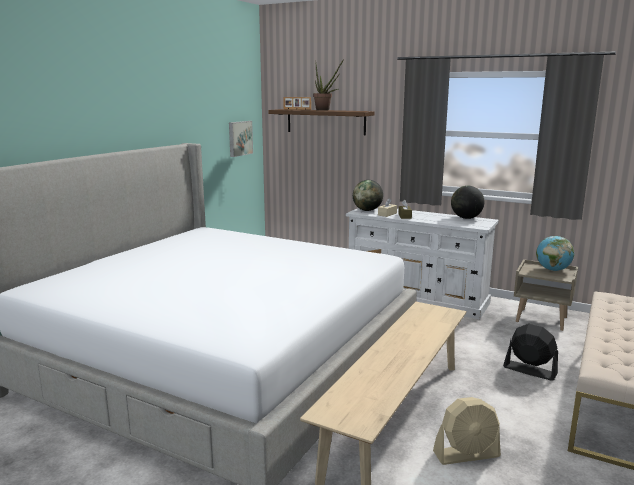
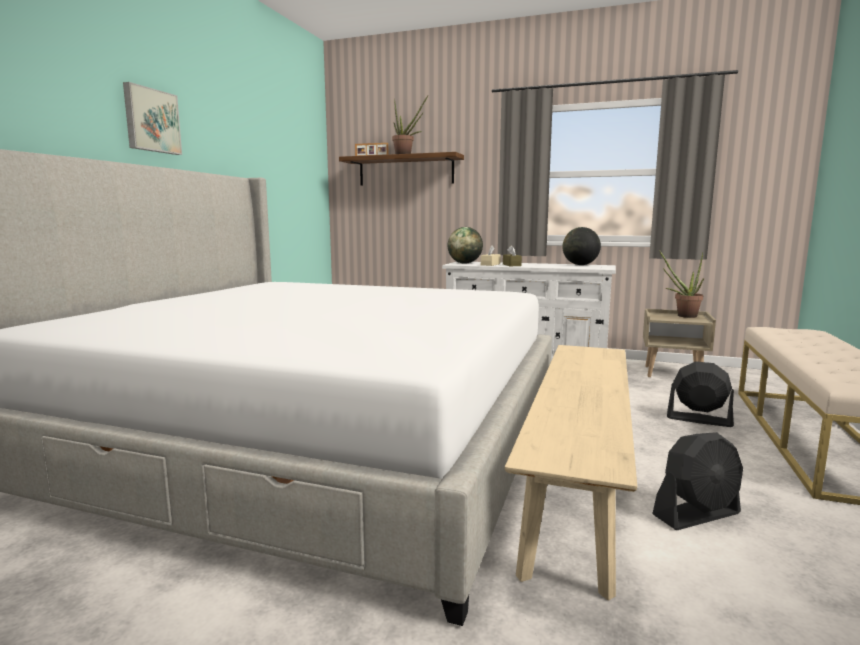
camera: 10 degrees left, 5 degrees down
picture [229,121,253,157] -> picture moved to [123,82,182,155]
beige fan [433,397,501,465] -> black fan [652,432,743,530]
globe [536,236,574,271] -> potted plant [659,250,704,318]

